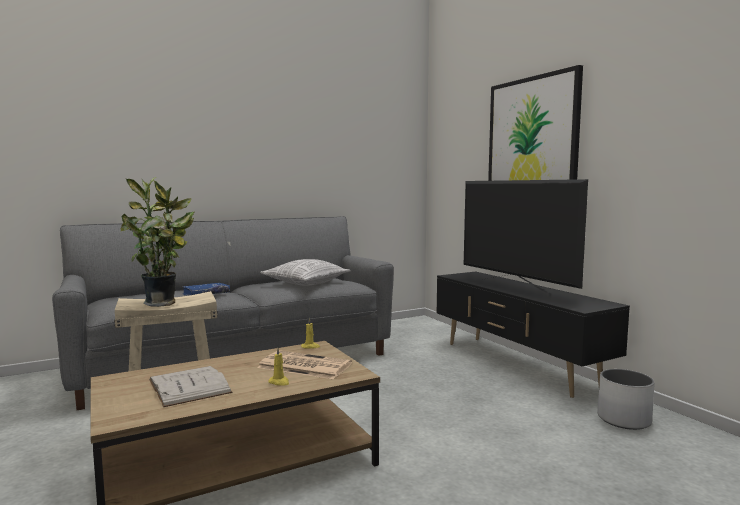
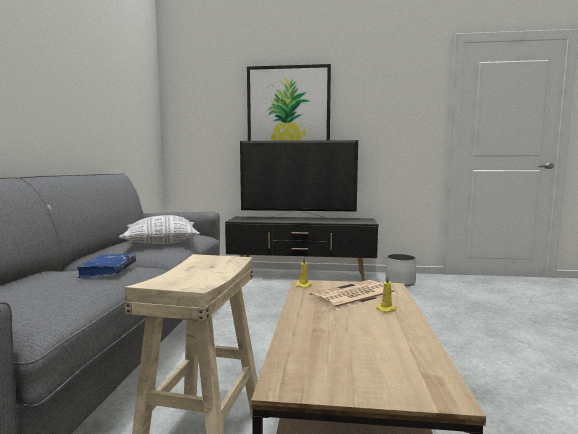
camera: 55 degrees left, 0 degrees up
potted plant [121,177,194,307] -> none
white book [149,366,233,407] -> none

